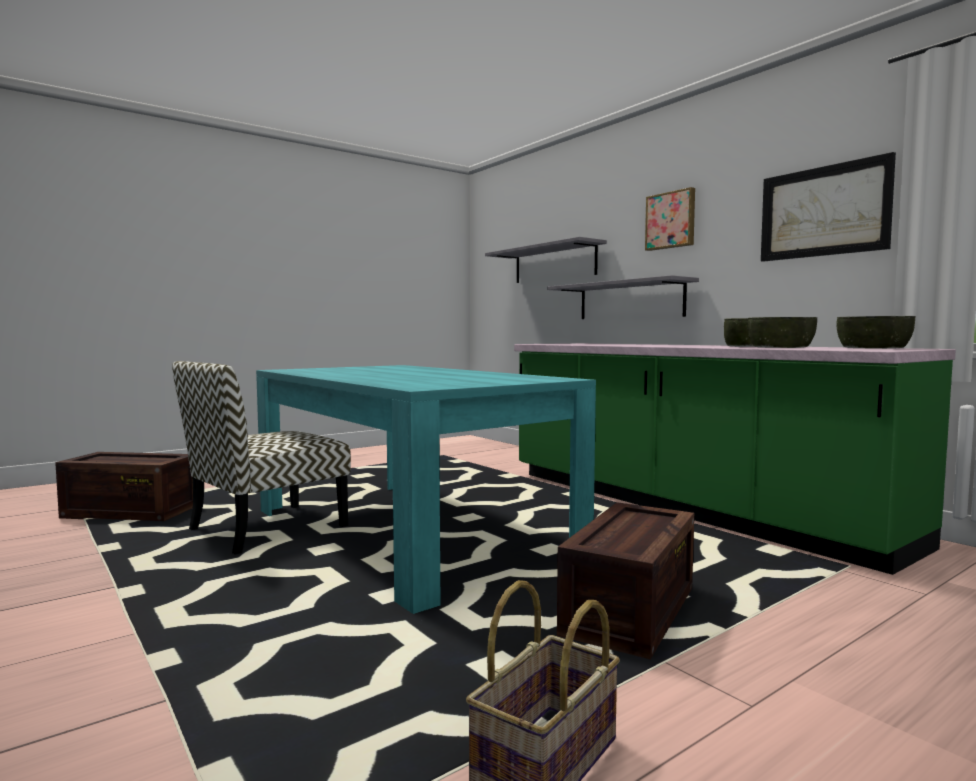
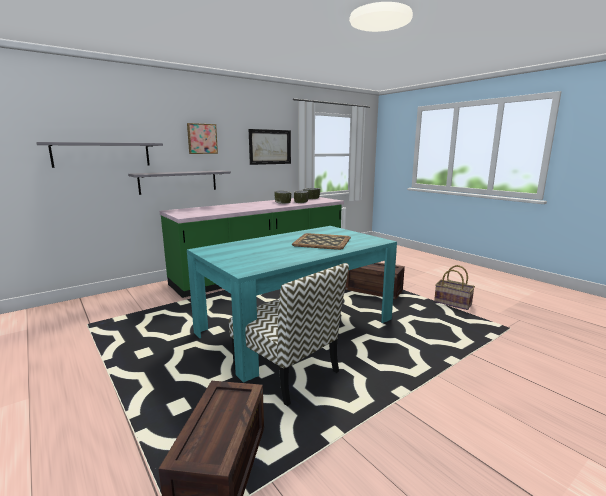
camera: 90 degrees left, 10 degrees up
none -> tray [292,233,351,250]

